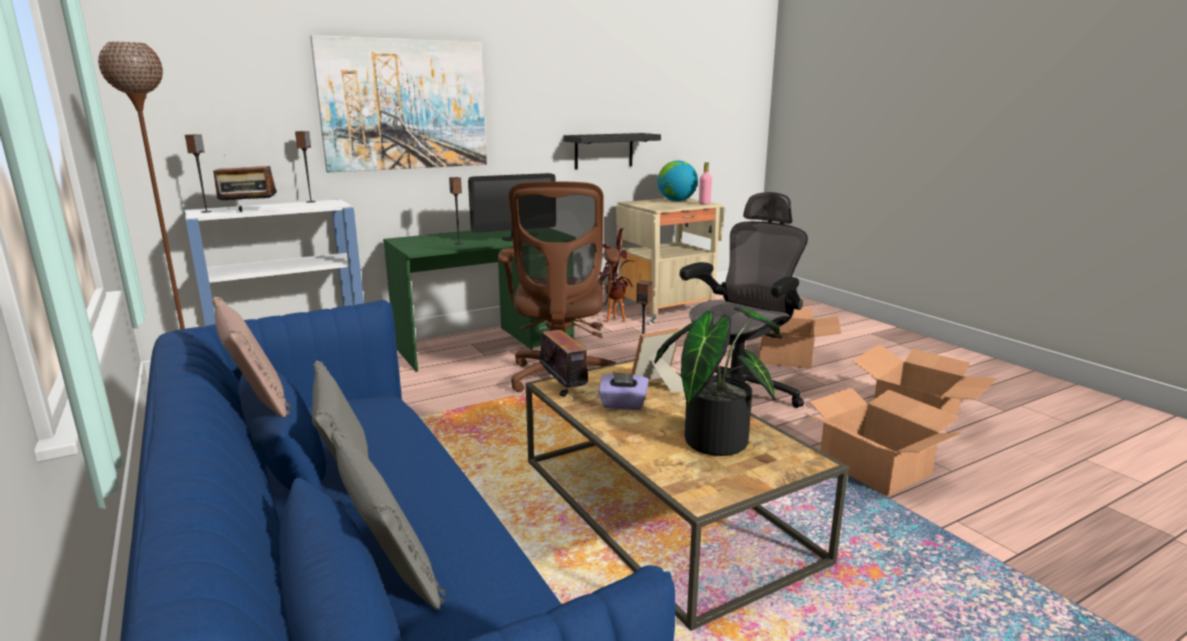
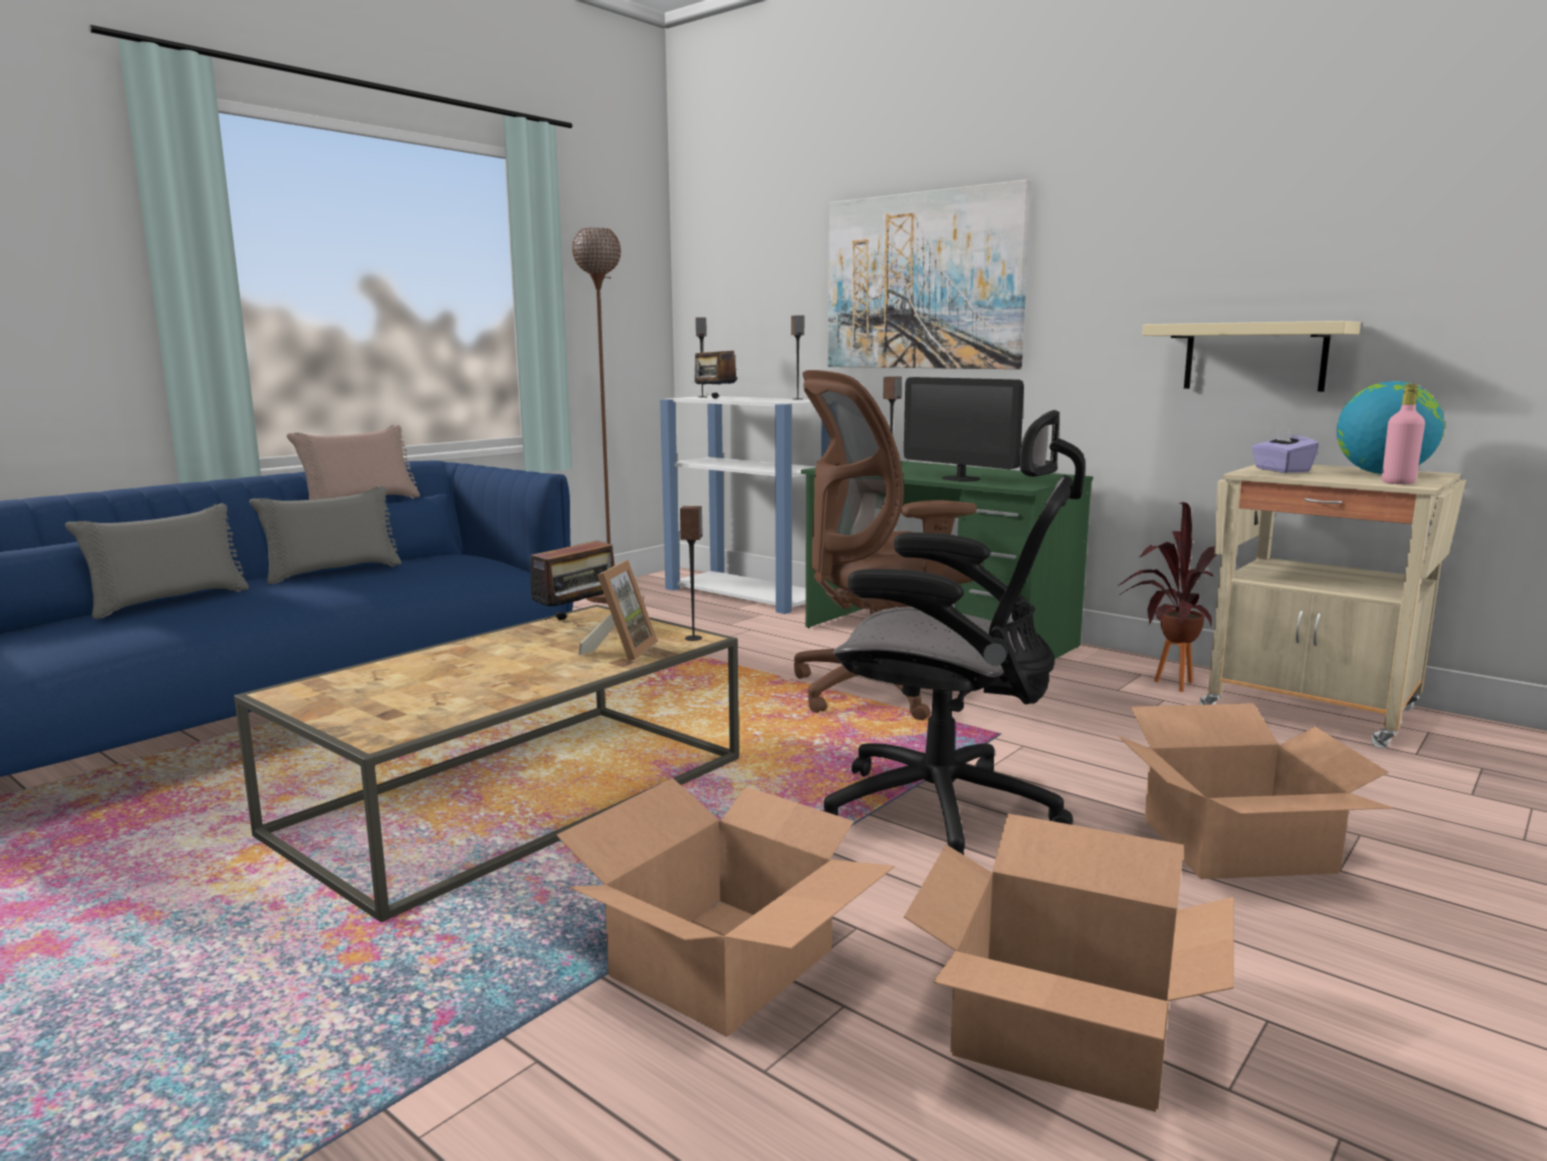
camera: 70 degrees right, 5 degrees down
black shelf [564,133,661,169] -> beige shelf [1142,321,1361,392]
purple tissue box [599,372,649,410] -> purple tissue box moved to [1251,426,1319,473]
picture frame [632,328,684,392] -> picture frame turned 60 degrees clockwise [578,560,658,661]
potted plant [654,308,780,456] -> none

